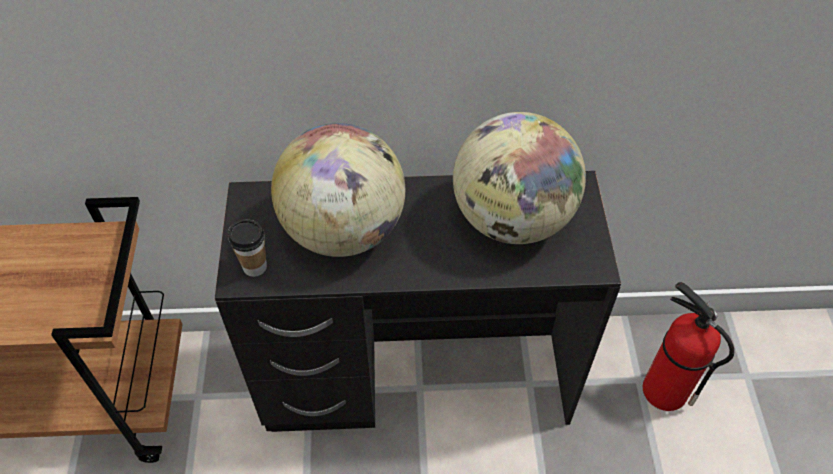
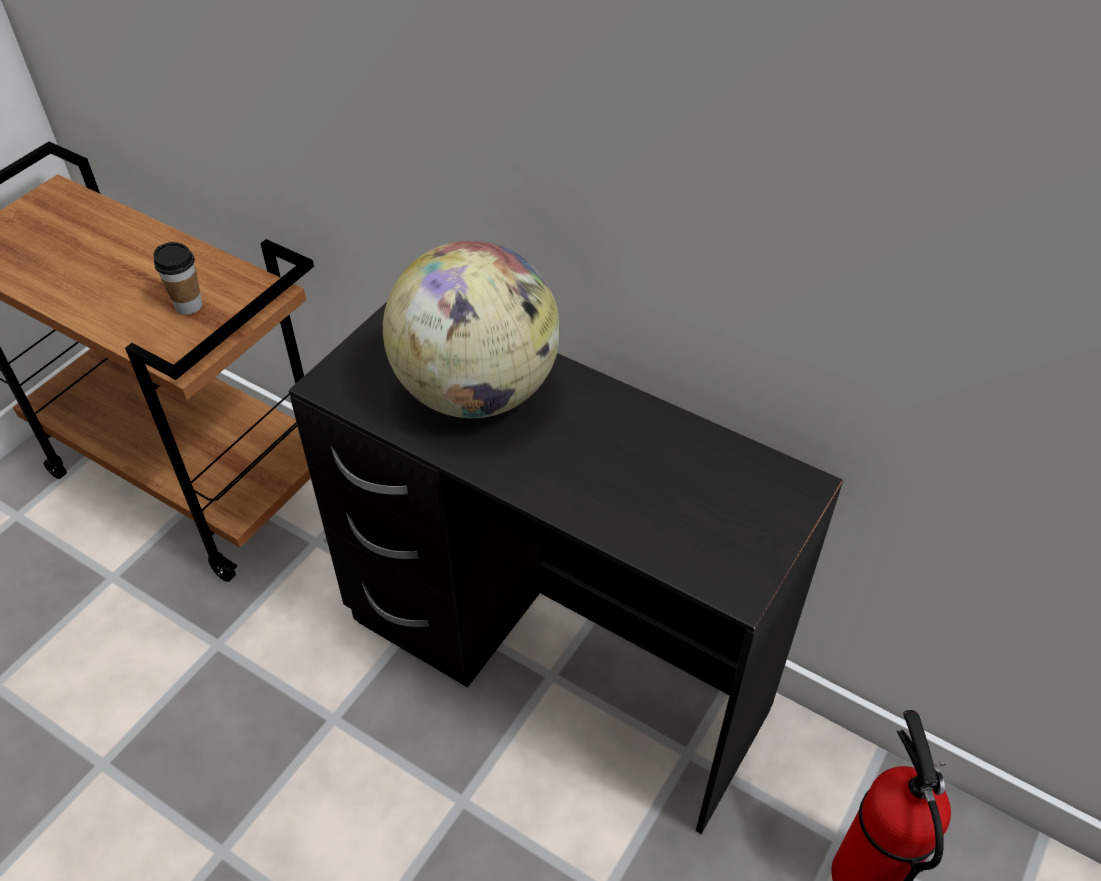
camera: 35 degrees right, 5 degrees down
cup [228,220,267,277] -> cup moved to [153,242,202,315]
globe [453,112,586,244] -> none

